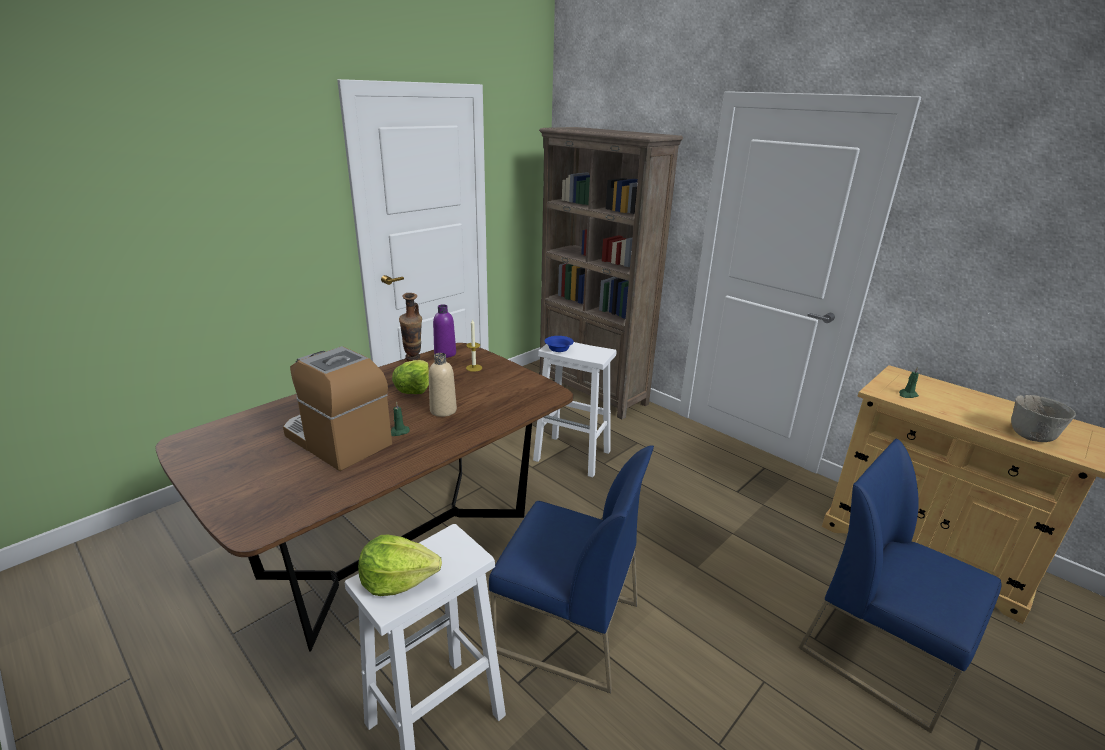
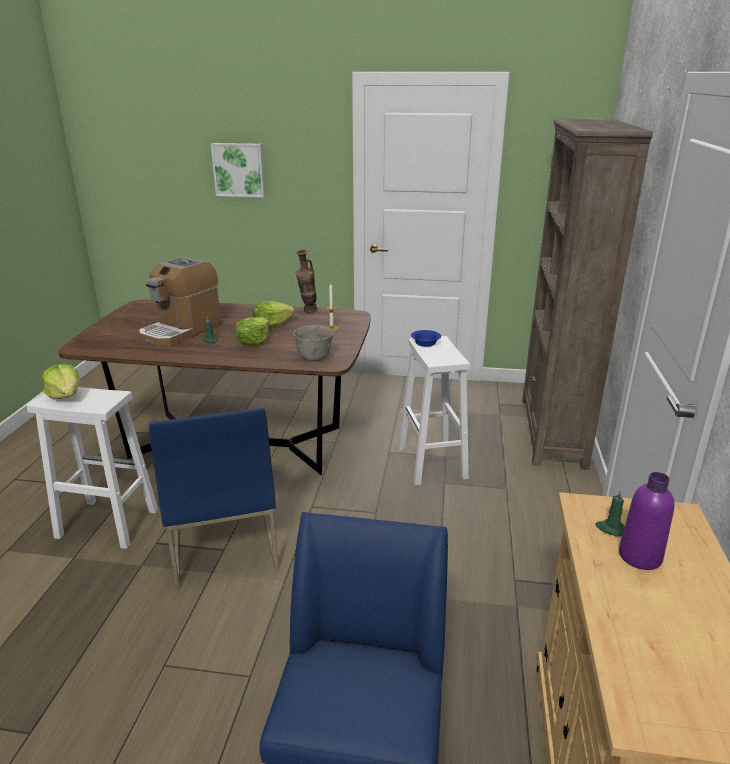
camera: 55 degrees right, 0 degrees up
coffee machine [283,346,392,471] -> coffee machine turned 150 degrees counterclockwise [139,257,221,347]
beige bottle [429,353,457,417] -> lettuce [235,317,269,346]
purple bottle [433,304,456,358] -> purple bottle moved to [619,472,674,570]
grey bowl [1011,395,1076,442] -> grey bowl moved to [293,325,334,361]
none -> picture [211,143,265,197]

